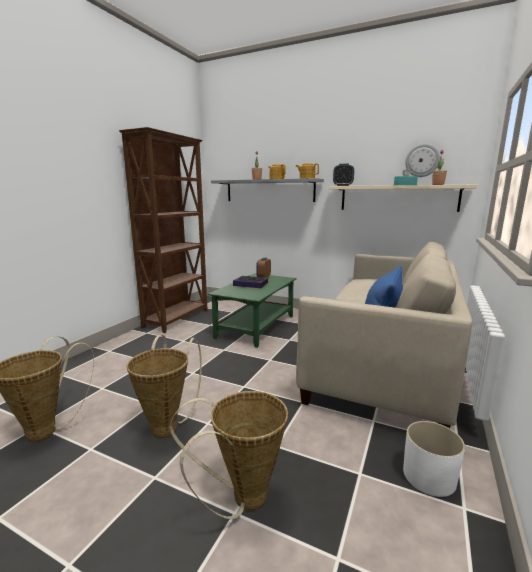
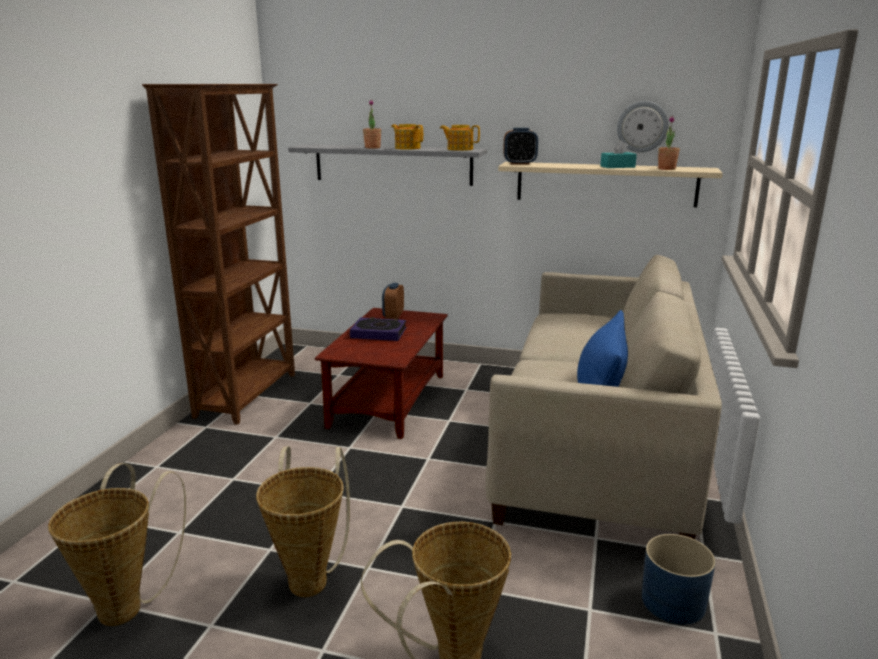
camera: 10 degrees left, 5 degrees up
green coffee table [208,274,296,348] -> brown coffee table [315,308,448,439]
white planter [403,421,465,497] -> blue planter [642,534,716,625]

